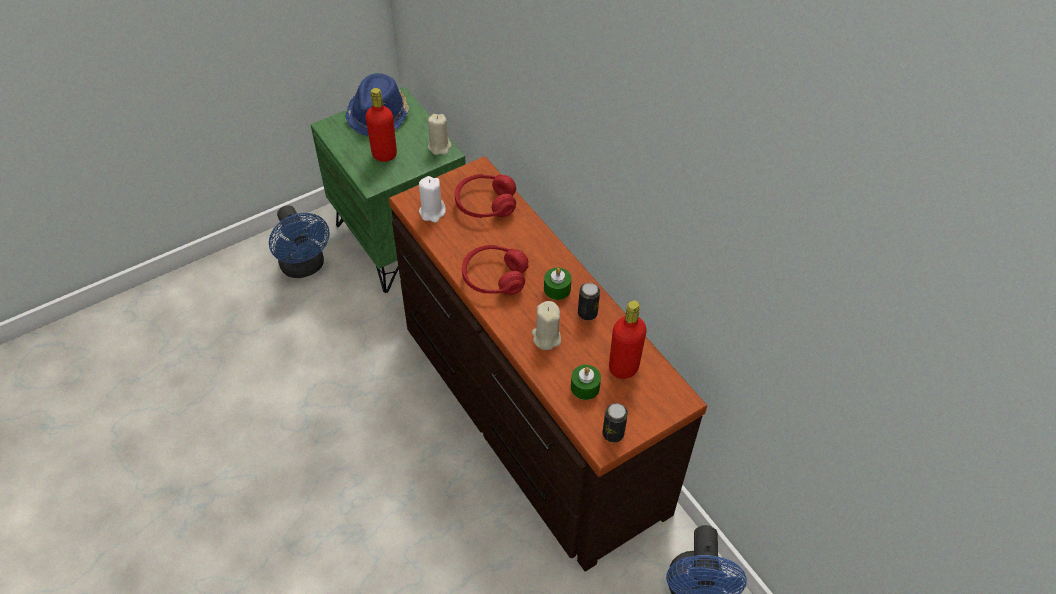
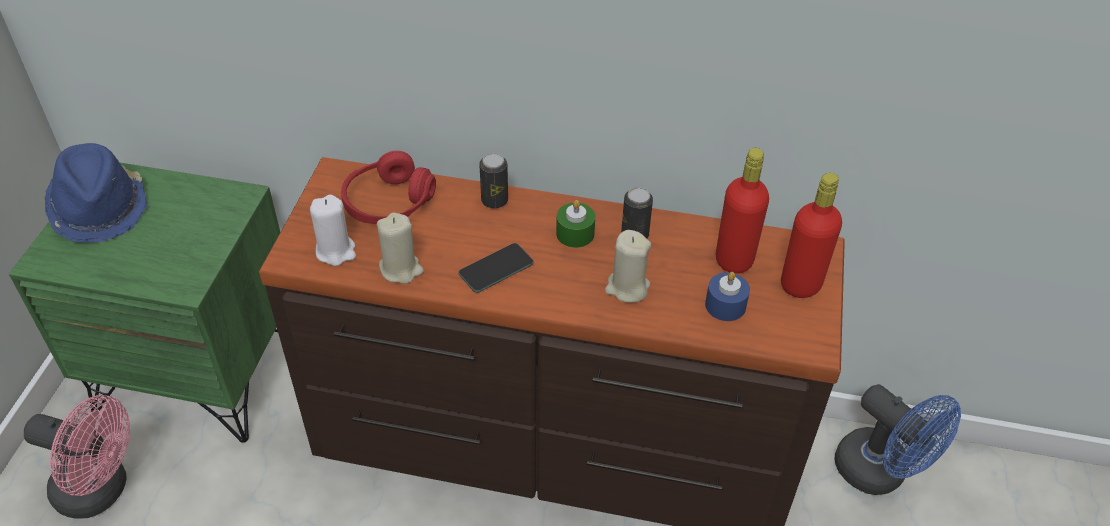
camera: 45 degrees left, 5 degrees down
blue fan [269,205,330,278] -> pink fan [24,395,130,519]
red bottle [365,88,397,162] -> red bottle moved to [781,173,842,298]
beige candle [428,114,451,155] -> beige candle moved to [377,213,424,284]
red headphones [462,245,528,295] -> phone [458,243,534,293]
green candle [571,365,601,400] -> blue candle [705,272,750,321]
can [602,403,628,443] -> can moved to [479,153,508,209]

